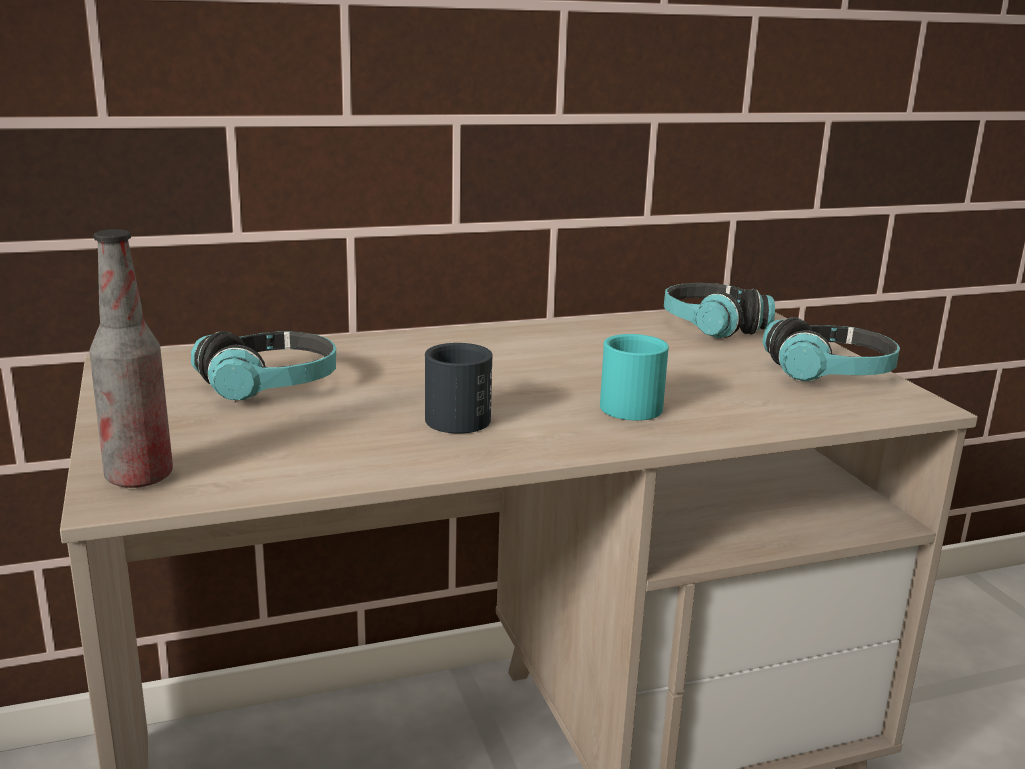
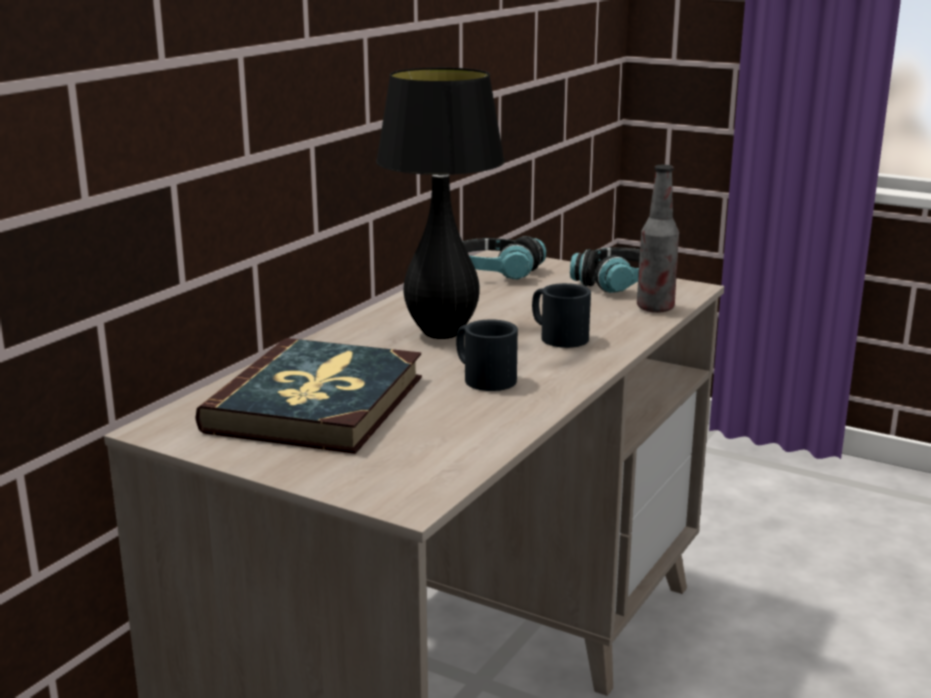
camera: 40 degrees left, 0 degrees up
bottle [89,229,173,488] -> bottle moved to [637,165,679,313]
headphones [191,331,336,401] -> book [195,338,422,454]
turquoise mug [600,334,669,421] -> black mug [532,283,591,348]
none -> black table lamp [376,68,505,339]

